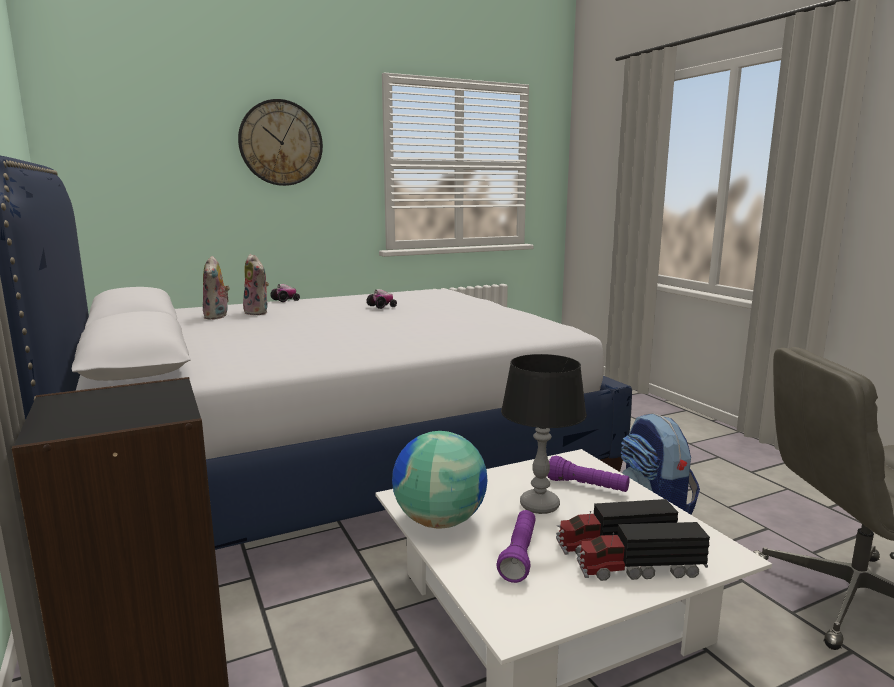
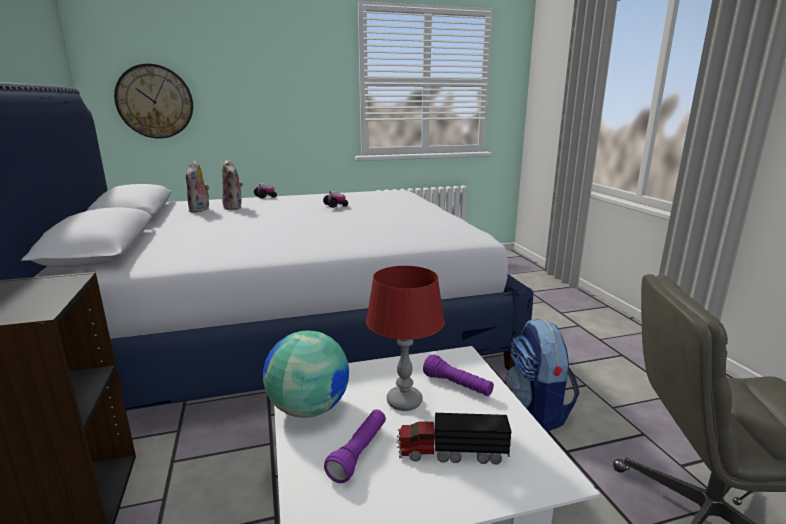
camera: 10 degrees right, 5 degrees up
wall clock [238,99,323,186] -> wall clock moved to [114,63,193,139]
black table lamp [501,354,587,514] -> red table lamp [366,266,445,411]
toy truck [576,522,710,581] -> none

